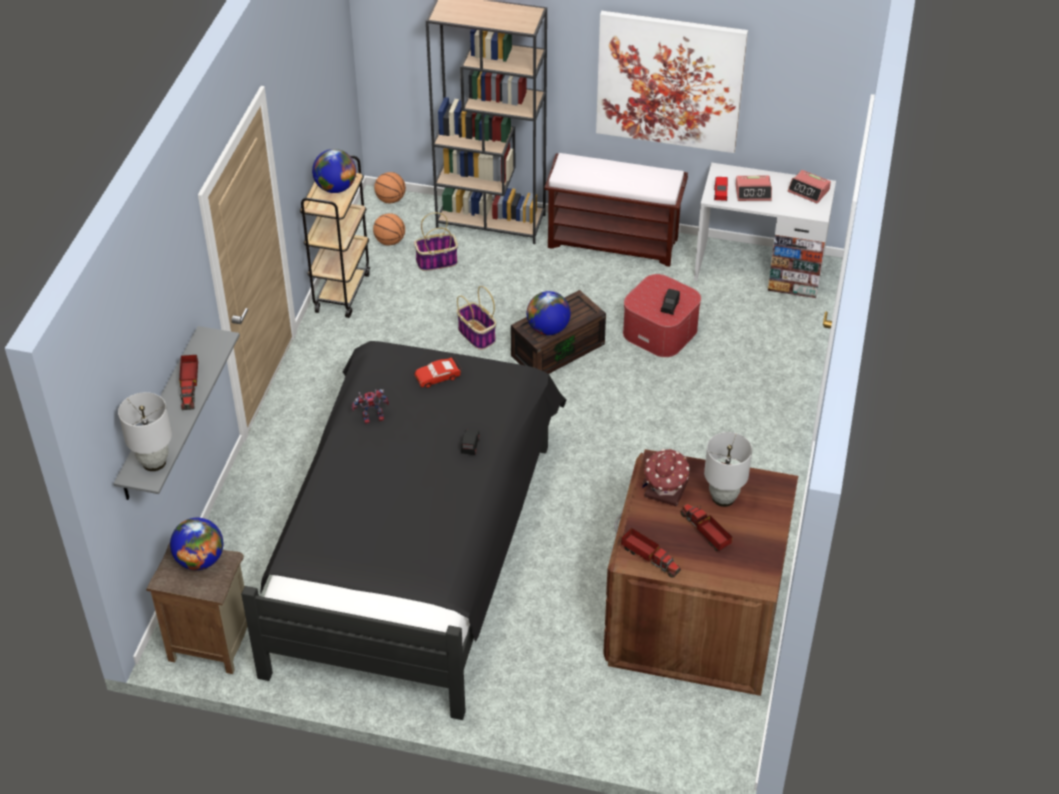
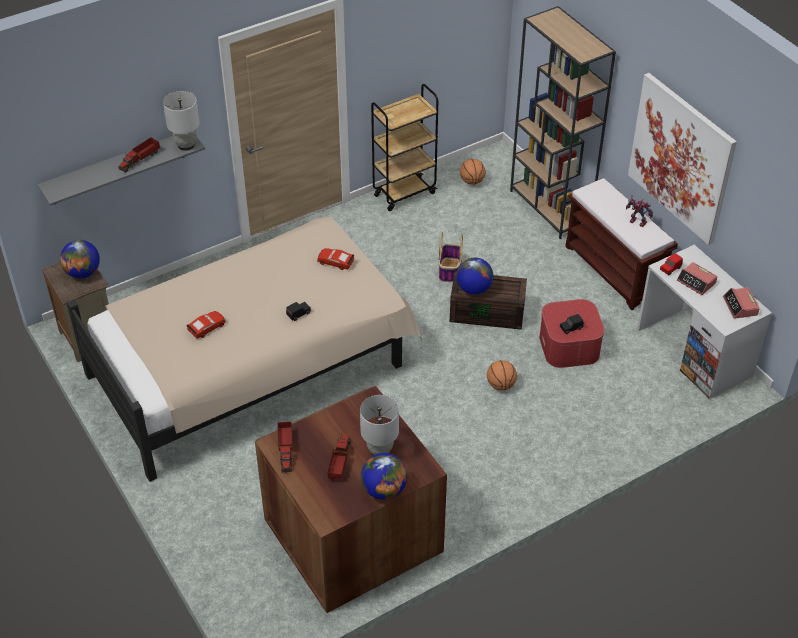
camera: 45 degrees right, 0 degrees up
white table lamp [118,392,172,471] -> white table lamp moved to [163,91,200,151]
black bed [241,341,566,720] -> beige bed [67,217,422,482]
globe [312,149,356,193] -> globe moved to [361,453,407,500]
toy robot [352,389,389,424] -> toy robot moved to [626,195,653,227]
basketball [374,172,406,203] -> basketball moved to [487,360,517,391]
basket [414,212,458,271] -> none
toy house [642,449,690,506] -> none
none -> red toy car [186,311,226,339]

